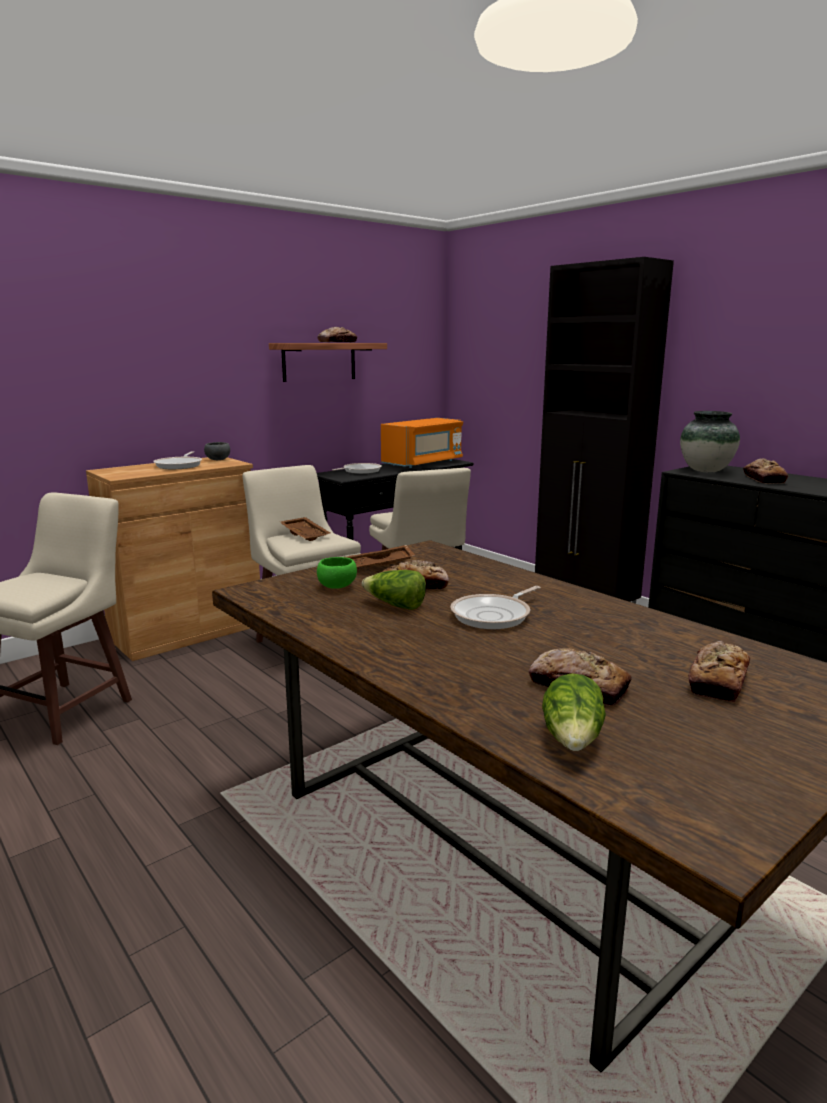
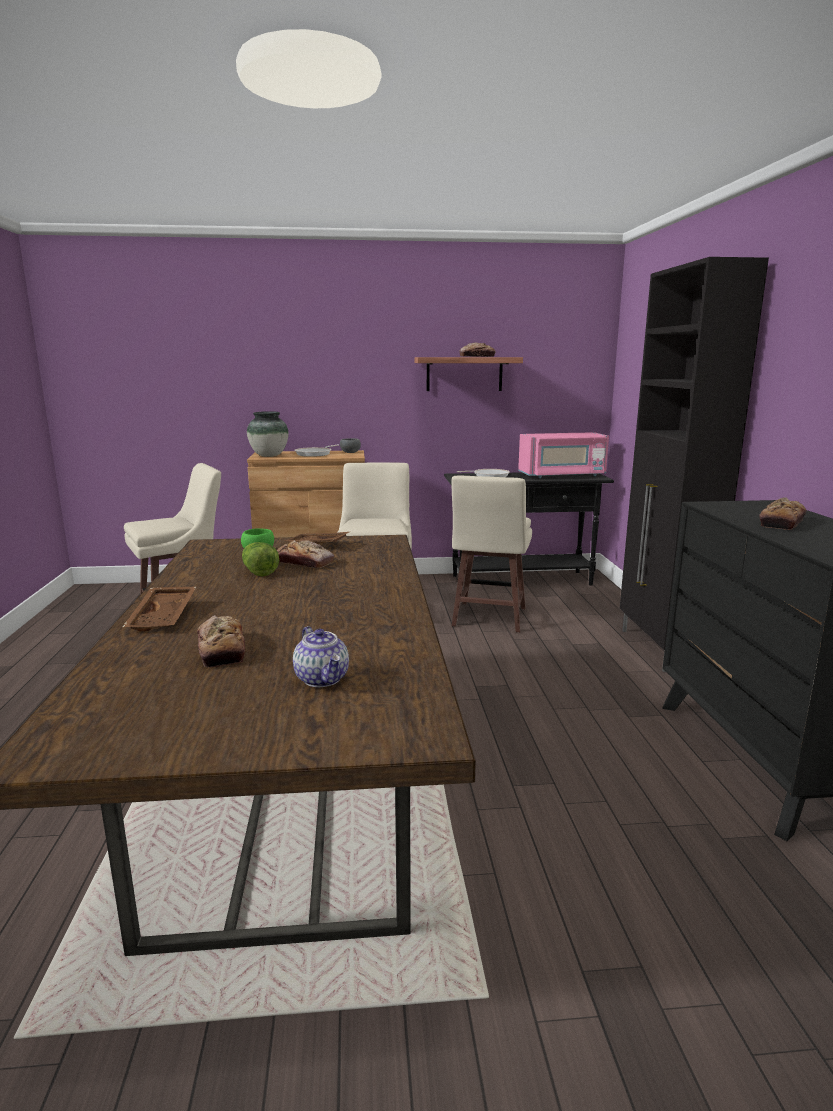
camera: 35 degrees right, 0 degrees up
brown tray [280,517,331,541] -> brown tray moved to [123,586,197,631]
orange microwave [381,418,463,468] -> pink microwave [518,432,609,478]
frying pan [450,586,541,629] -> none
lettuce [542,673,606,751] -> none
vase [680,411,740,472] -> vase moved to [247,411,289,457]
bread [688,641,750,703] -> teapot [293,626,349,687]

